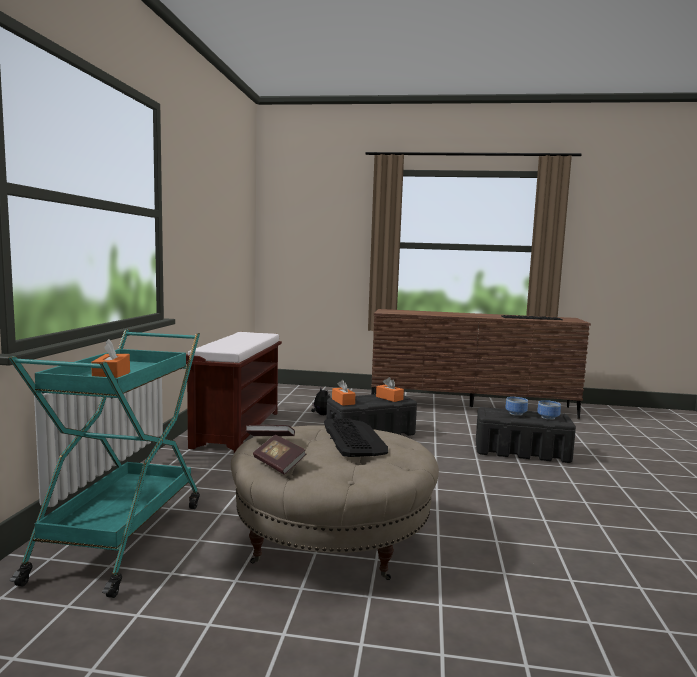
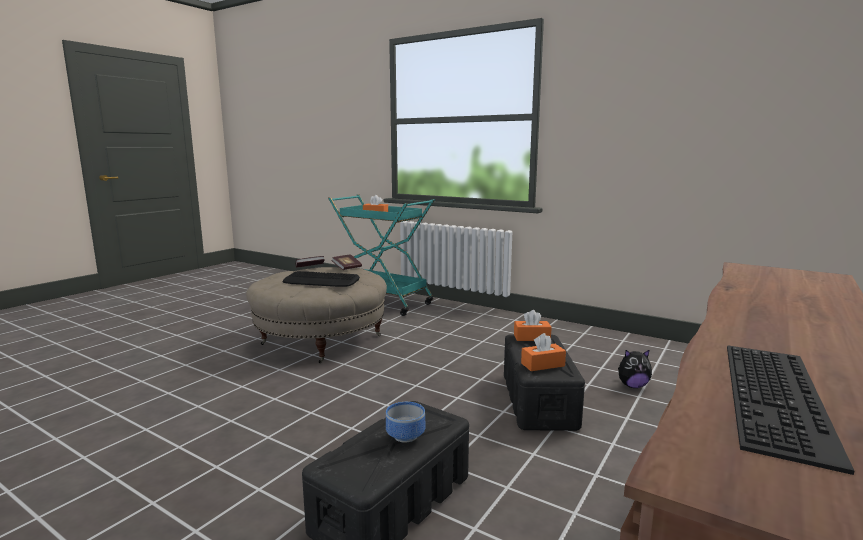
camera: 115 degrees right, 5 degrees up
brown bench [186,332,282,453] -> none
bowl [537,400,561,420] -> none

